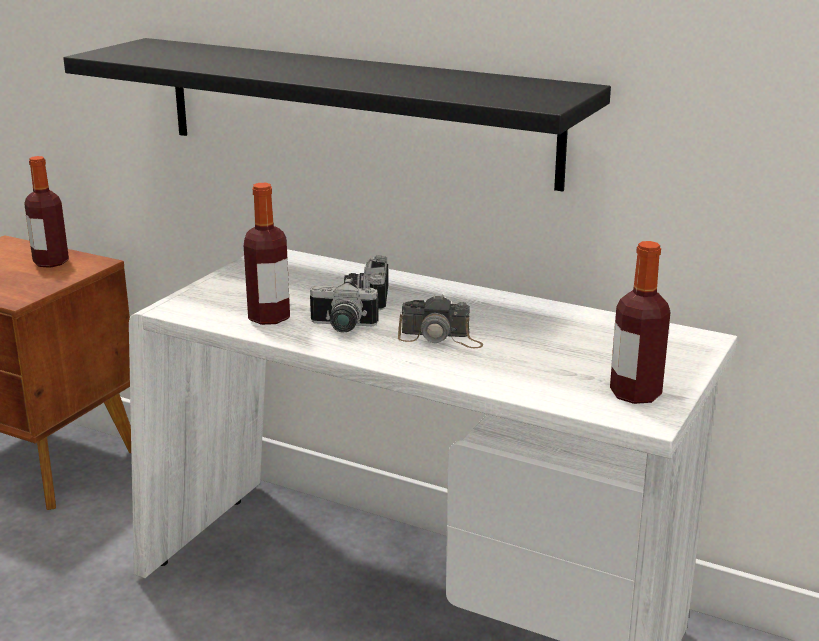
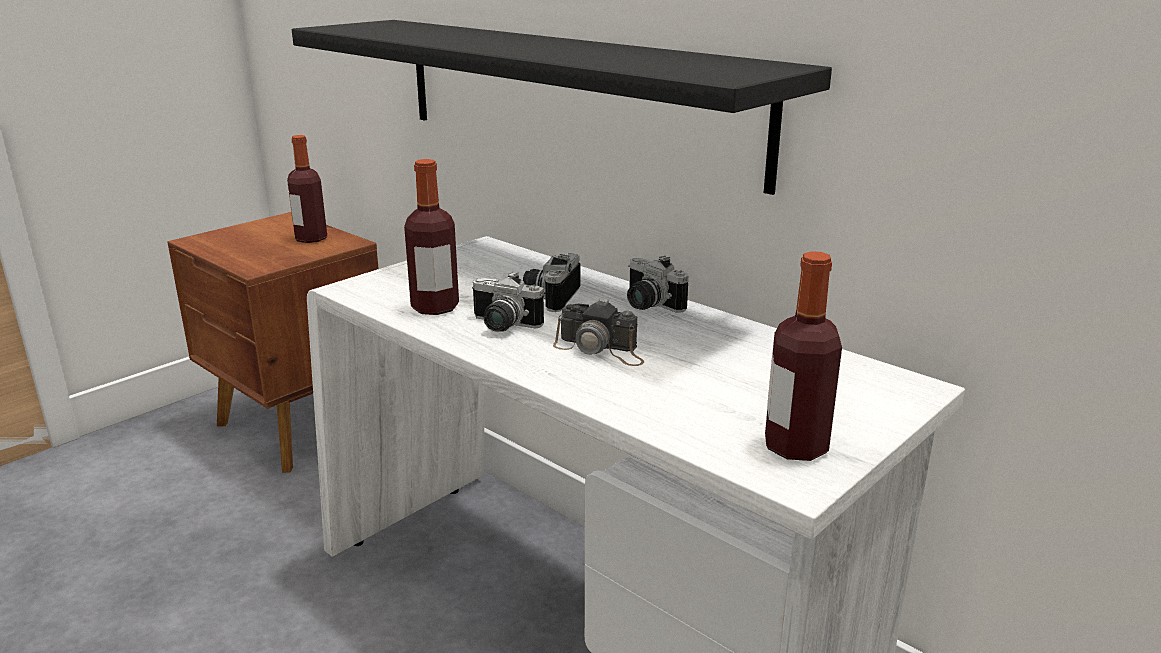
camera: 15 degrees right, 0 degrees up
none -> camera [627,256,688,313]

